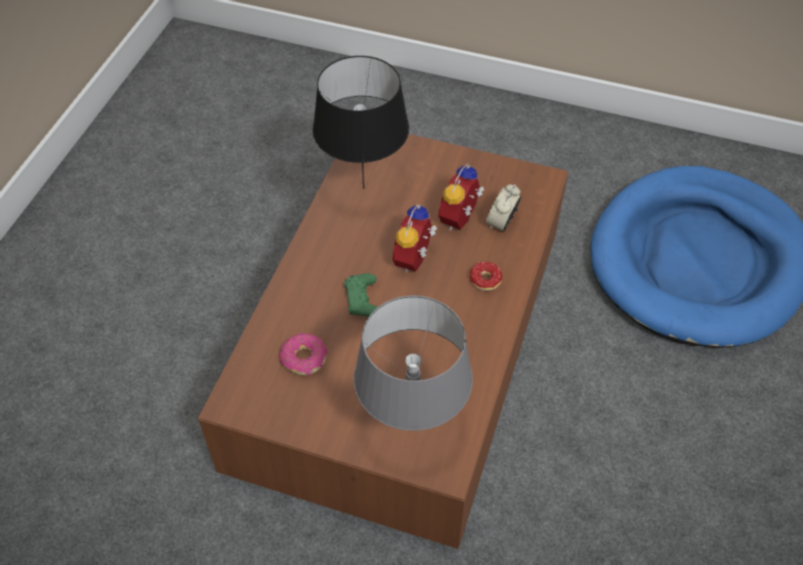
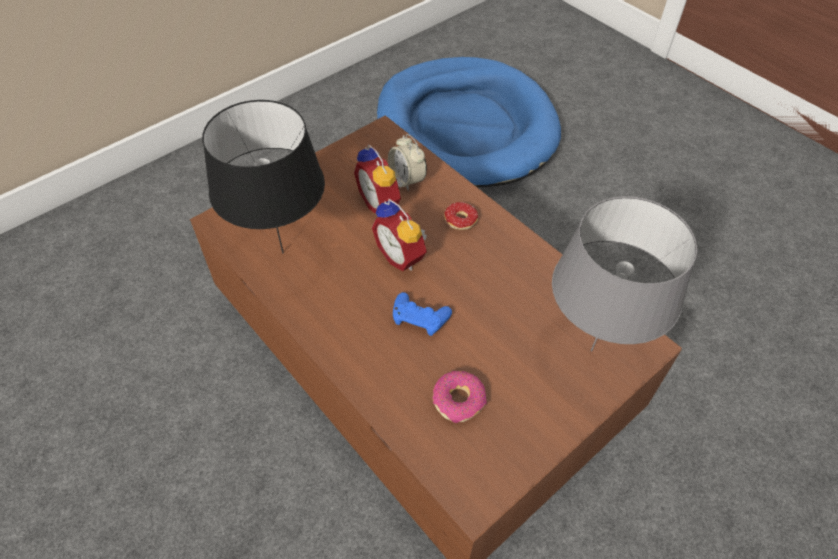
camera: 60 degrees left, 0 degrees up
green game controller [344,273,378,317] -> blue game controller [393,292,452,336]

